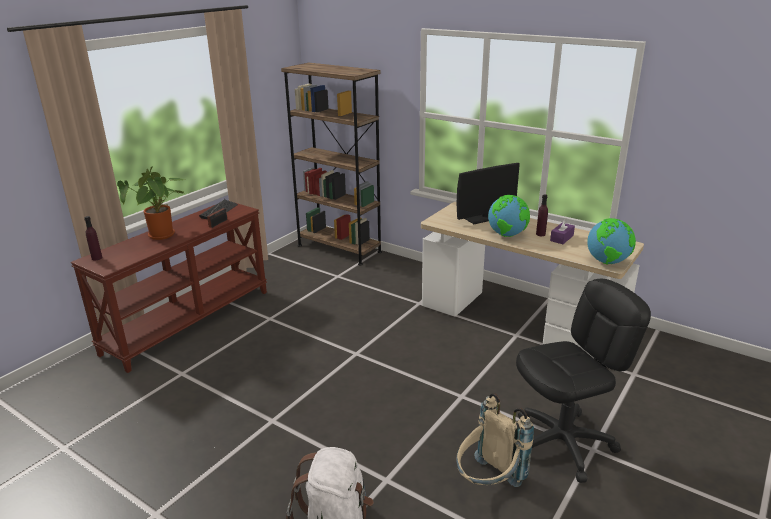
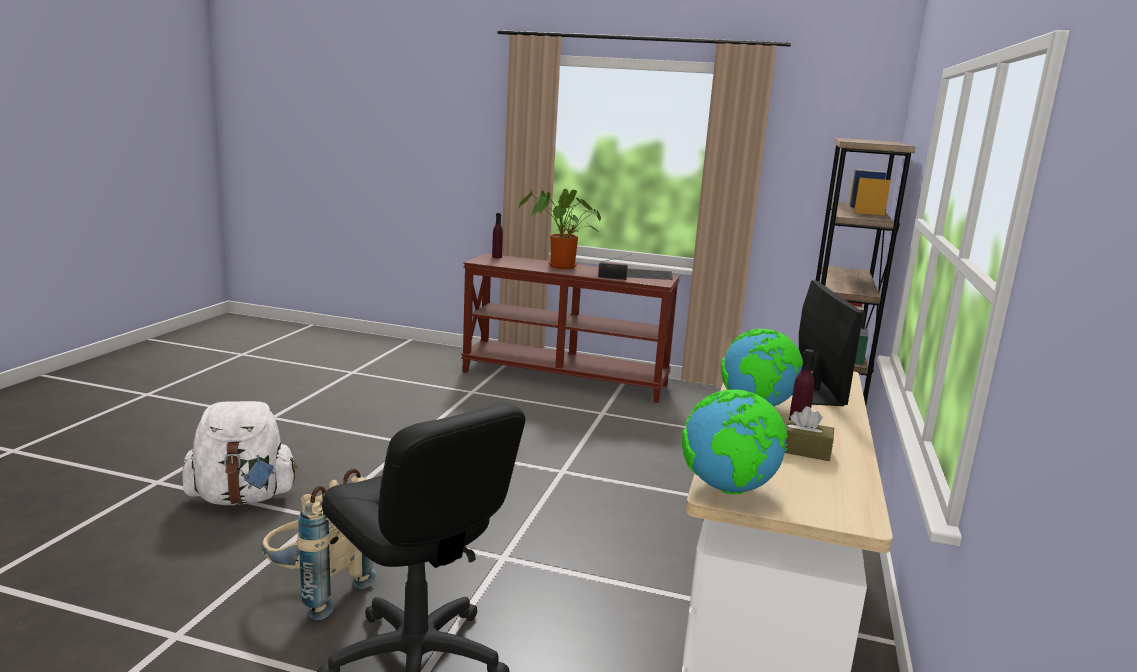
camera: 70 degrees right, 10 degrees down
monitor [456,163,520,224] -> monitor turned 135 degrees counterclockwise [799,280,864,406]
purple tissue box [550,218,575,244] -> brown tissue box [782,406,834,461]

